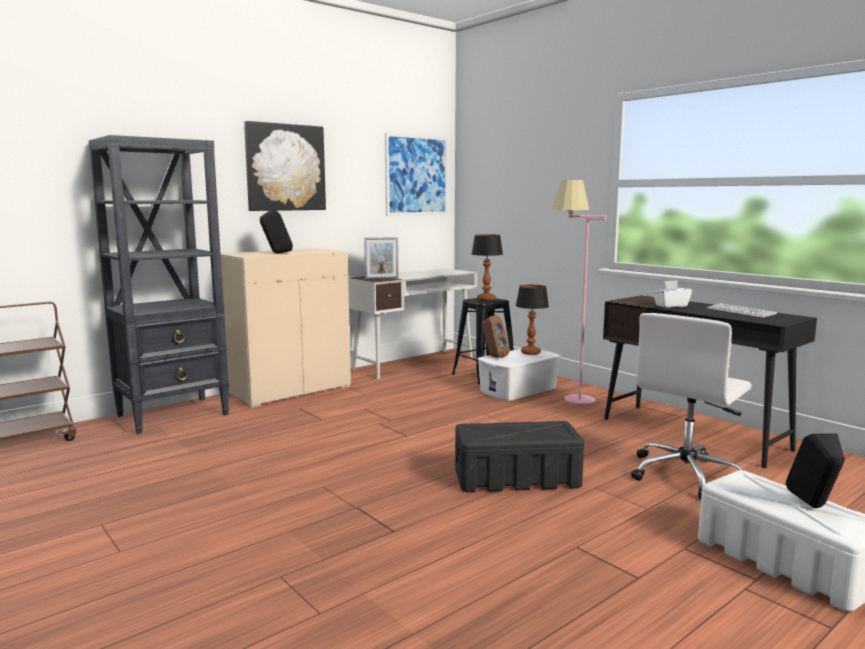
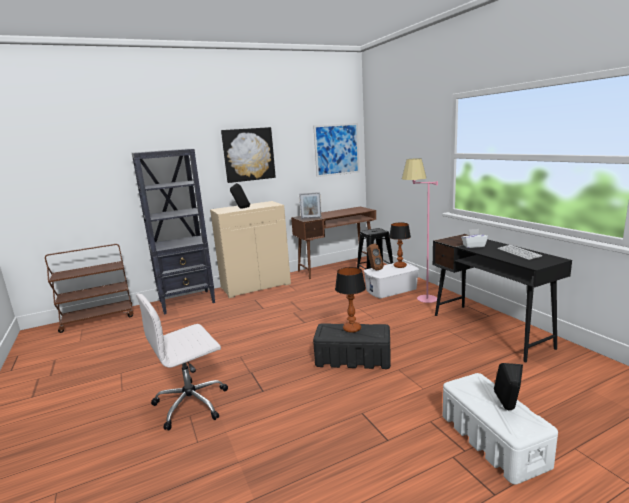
camera: 15 degrees right, 5 degrees up
white desk [348,268,477,379] -> brown desk [291,207,376,279]
table lamp [472,234,503,301] -> table lamp moved to [335,267,366,333]
white office chair [631,313,751,500] -> white office chair moved to [136,293,228,431]

